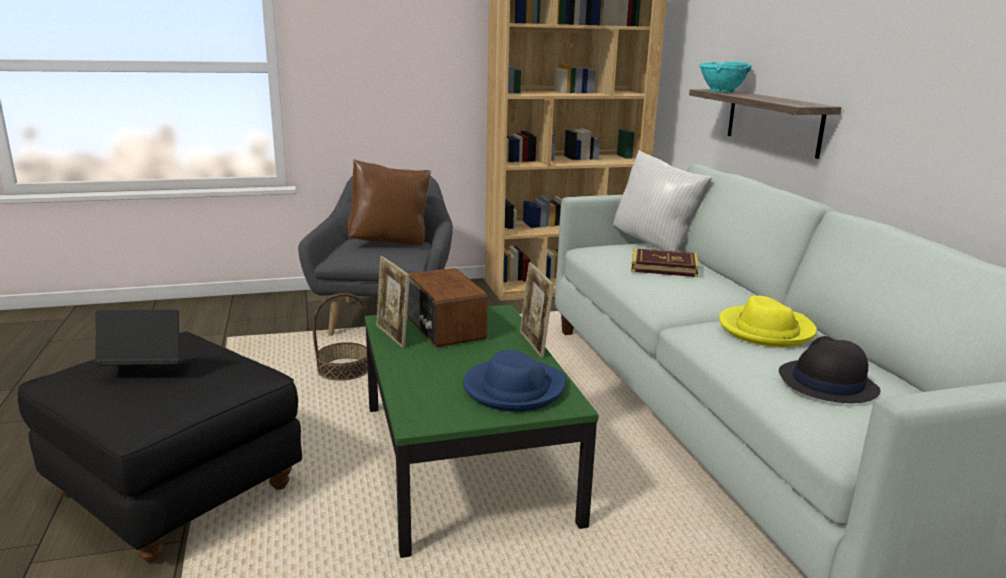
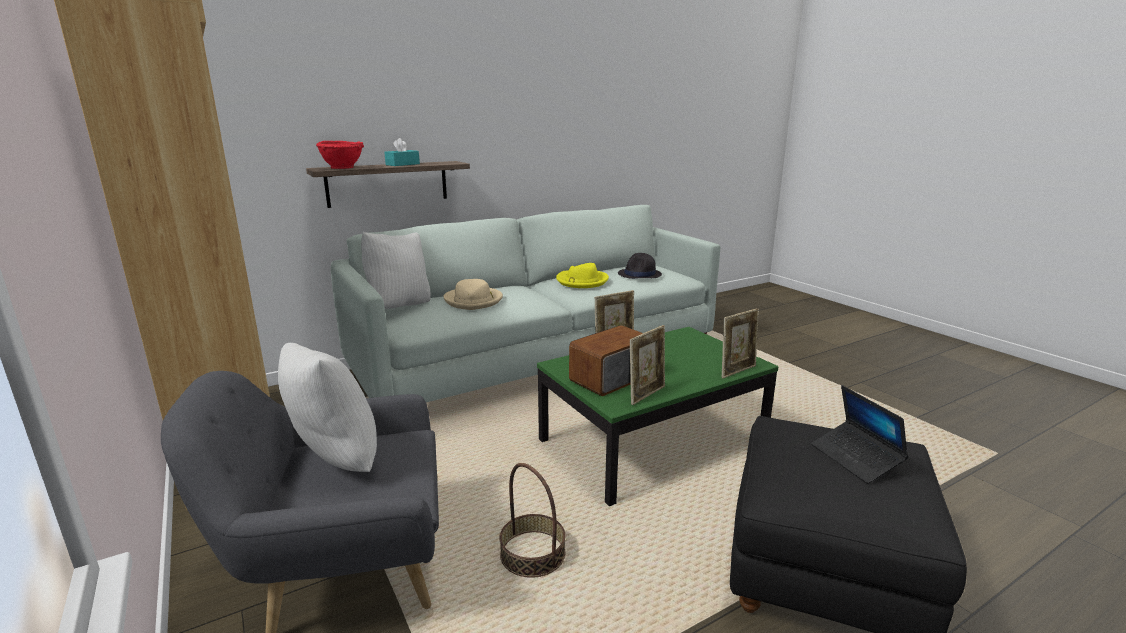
camera: 105 degrees left, 0 degrees up
brown pillow [348,159,431,245] -> white pillow [278,343,377,472]
blue hat [463,350,566,412] -> none
book [631,248,699,277] -> beige hat [443,279,503,310]
turquoise bowl [699,61,752,92] -> red bowl [316,141,364,169]
none -> turquoise tissue box [384,138,420,166]
none -> picture frame [722,308,759,378]

